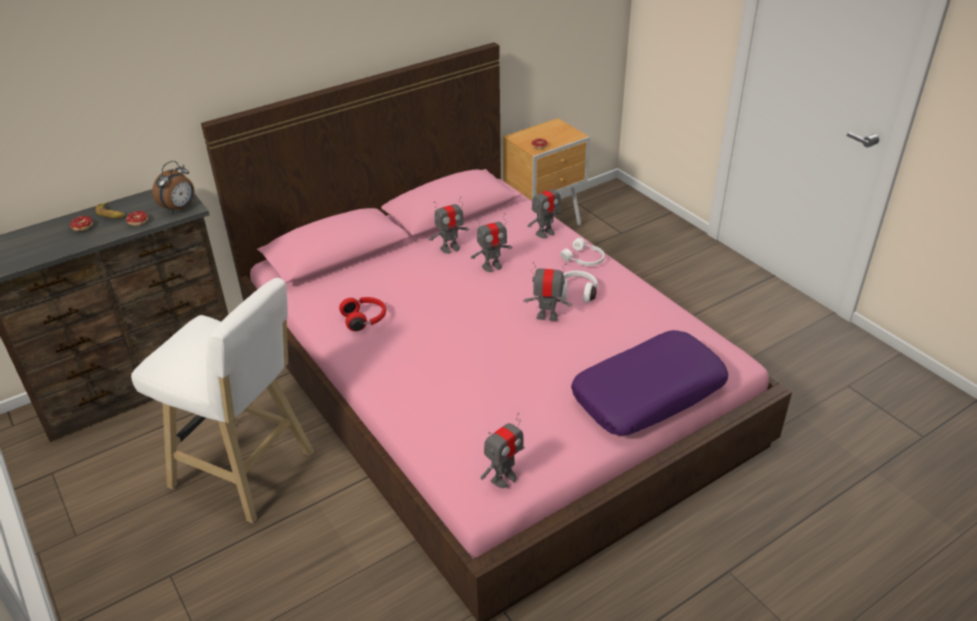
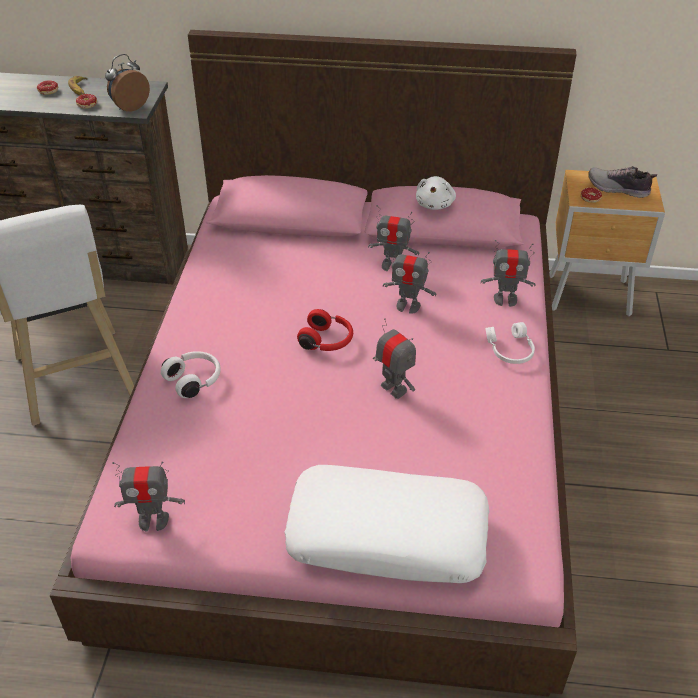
camera: 40 degrees right, 5 degrees up
alarm clock [152,161,195,213] -> alarm clock turned 150 degrees clockwise [105,54,150,112]
red headphones [339,297,386,331] -> red headphones moved to [297,309,353,351]
white headphones [560,271,598,303] -> white headphones moved to [161,351,221,398]
purple pillow [571,330,728,436] -> white pillow [285,465,490,583]
none -> white plush toy [416,176,456,210]
none -> shoe [588,166,657,198]

